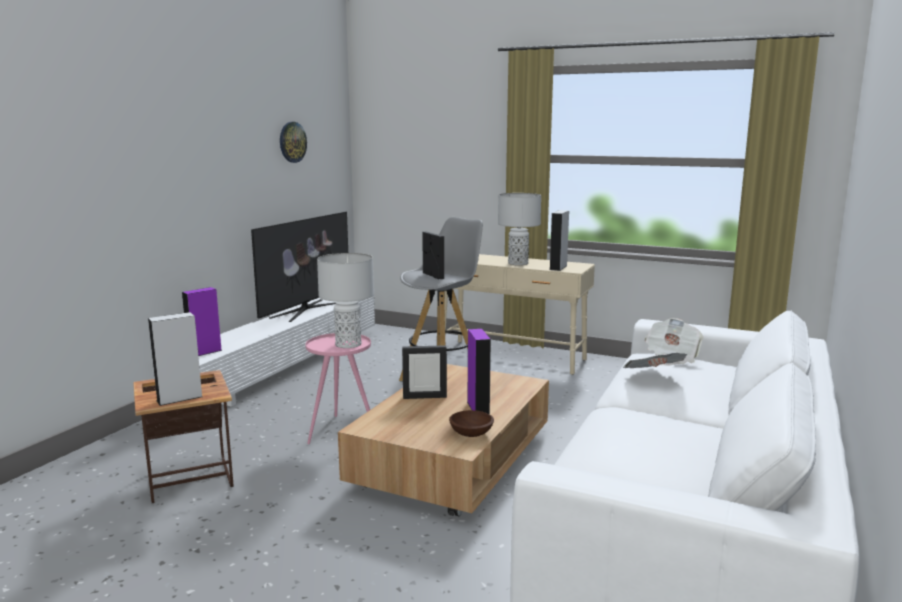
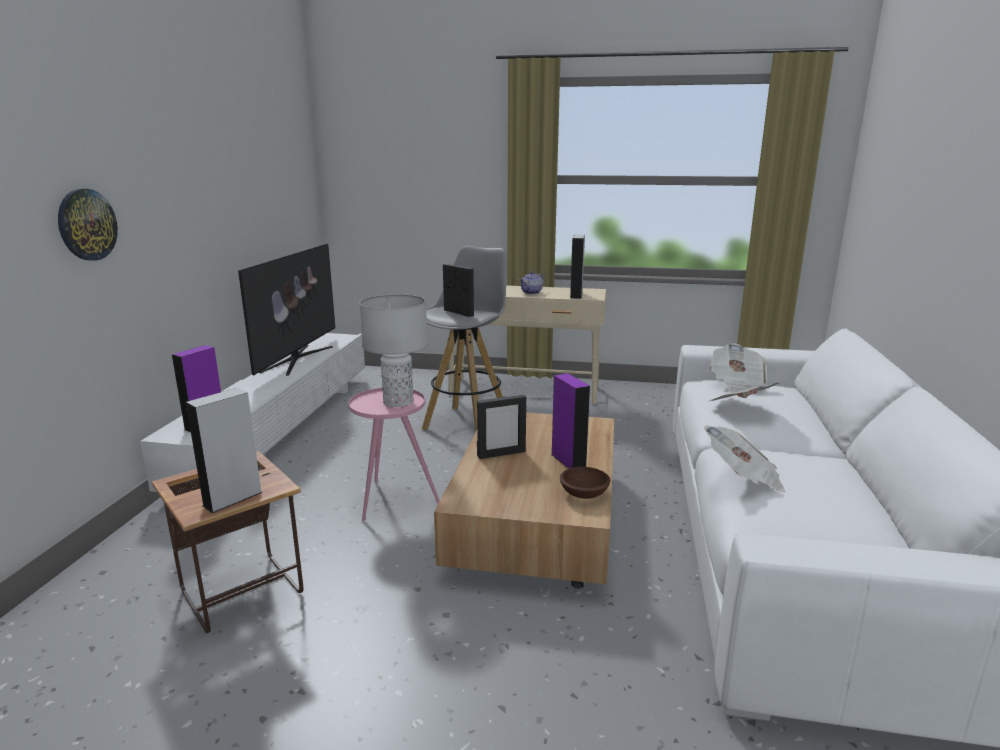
camera: 15 degrees left, 5 degrees up
wall clock [280,122,307,163] -> wall clock moved to [58,189,118,261]
white table lamp [498,193,541,265] -> teapot [519,271,544,294]
none -> newspaper [704,425,786,492]

